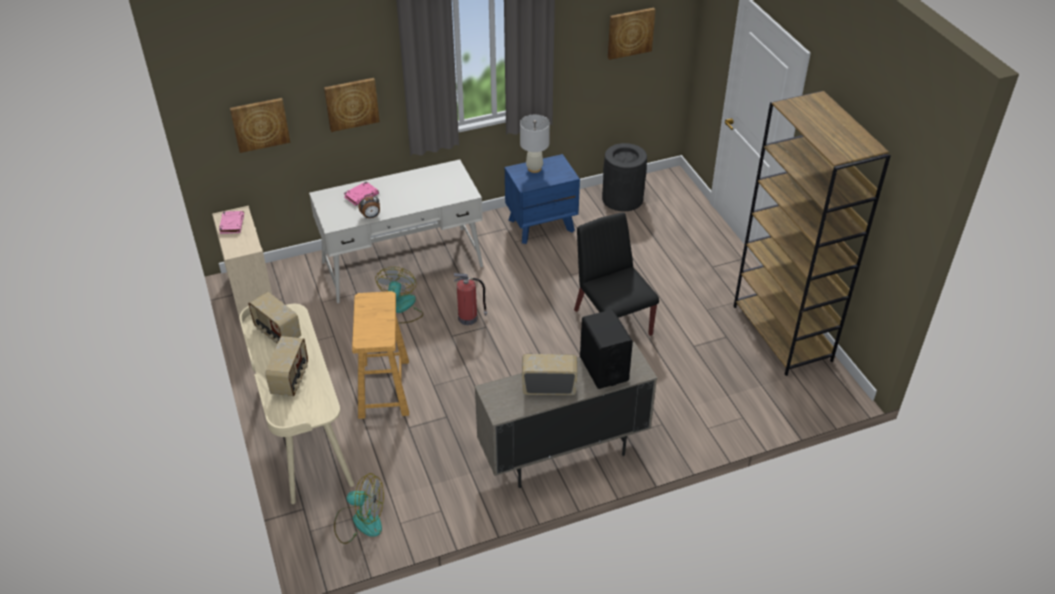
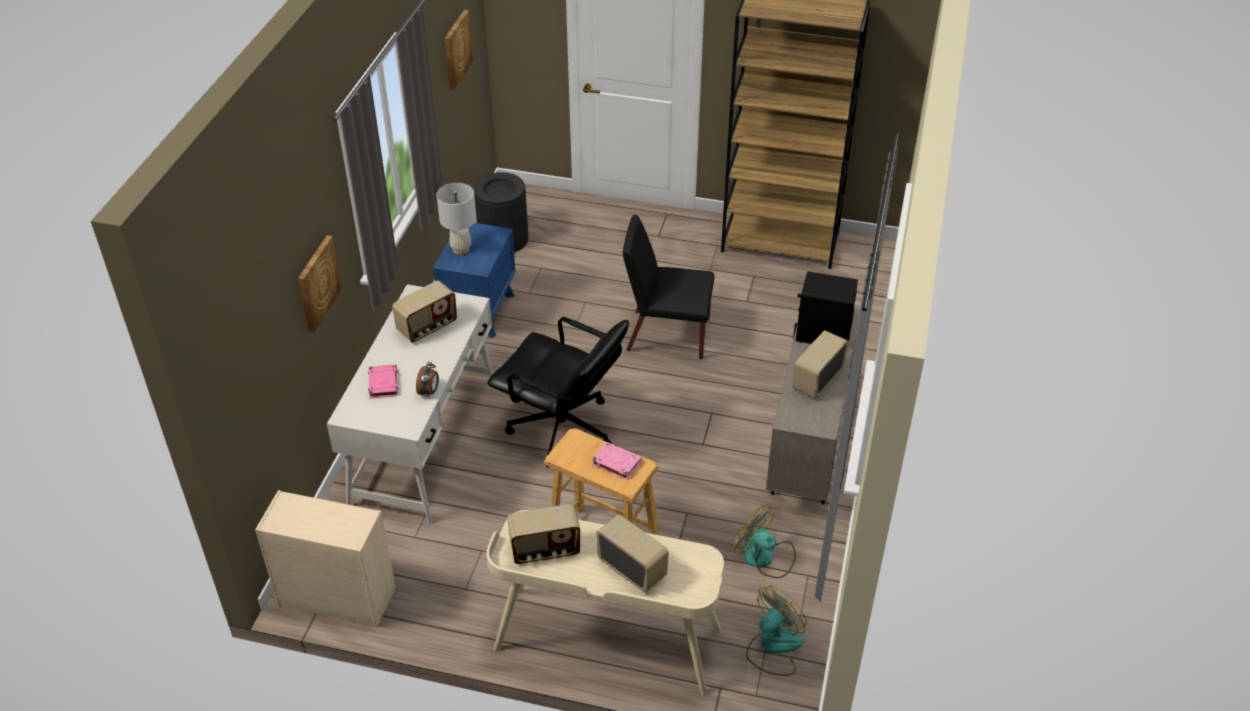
camera: 55 degrees left, 0 degrees up
pink book [219,211,244,234] -> pink book moved to [592,442,642,480]
picture [230,98,290,153] -> none
fan [375,267,423,324] -> fan moved to [732,506,796,578]
fire extinguisher [453,273,487,325] -> black office chair [488,317,629,467]
none -> radio [392,281,457,343]

